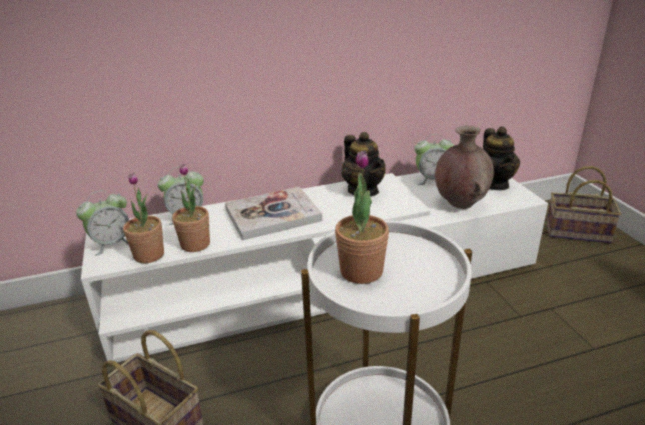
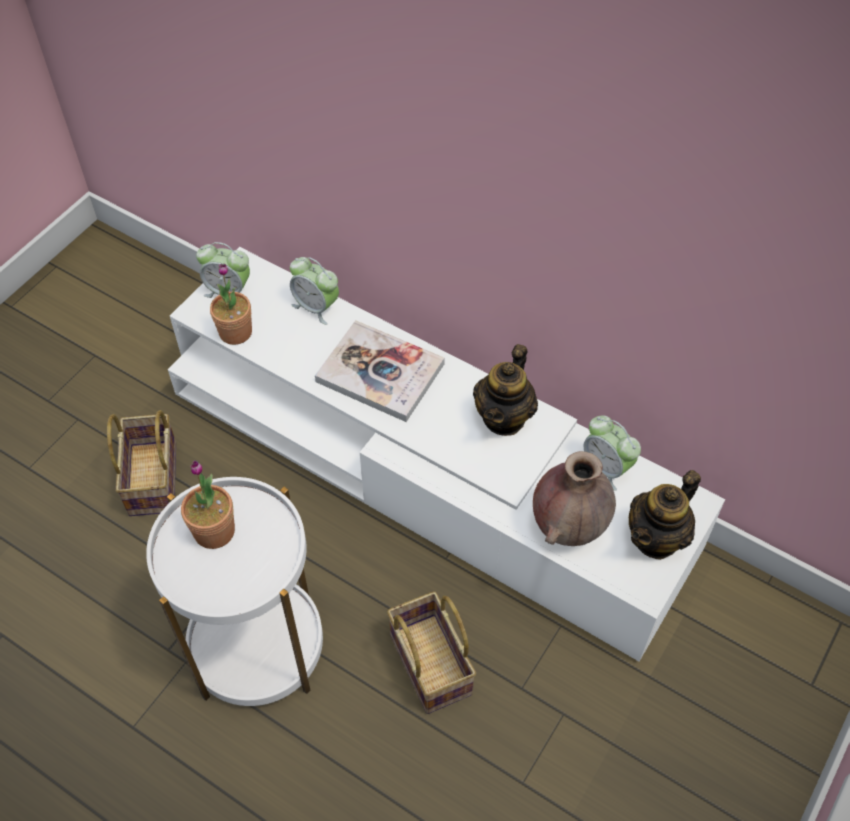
camera: 50 degrees right, 25 degrees up
potted plant [172,164,210,252] -> none
basket [546,166,621,244] -> basket moved to [387,591,476,714]

